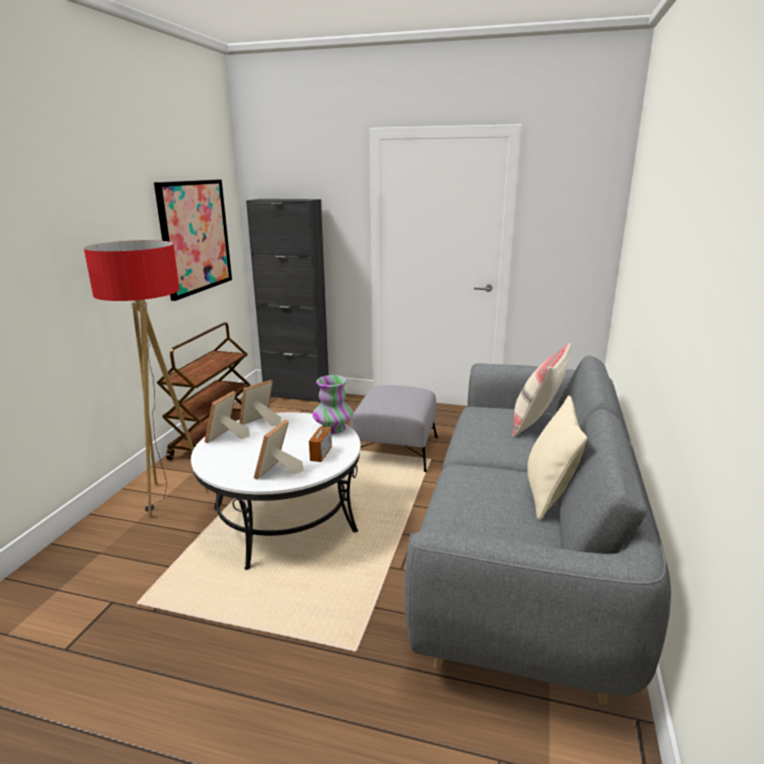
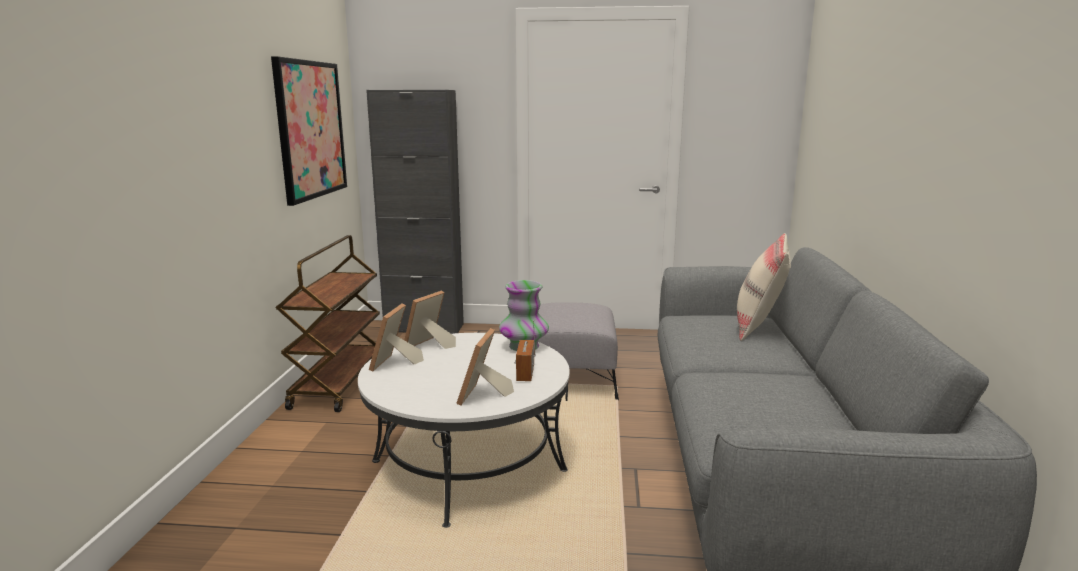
camera: 10 degrees left, 5 degrees down
floor lamp [84,240,208,518] -> none
beige pillow [527,395,587,521] -> none

